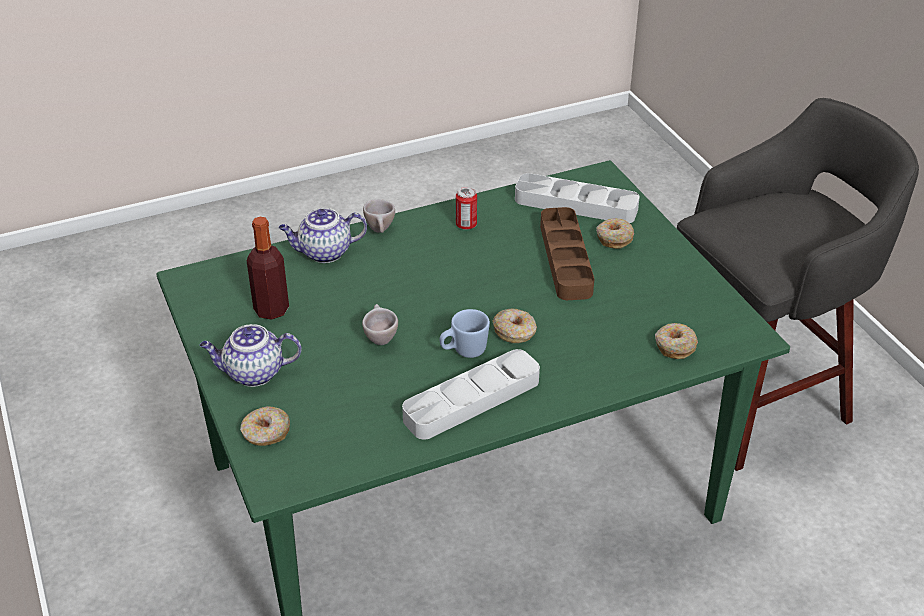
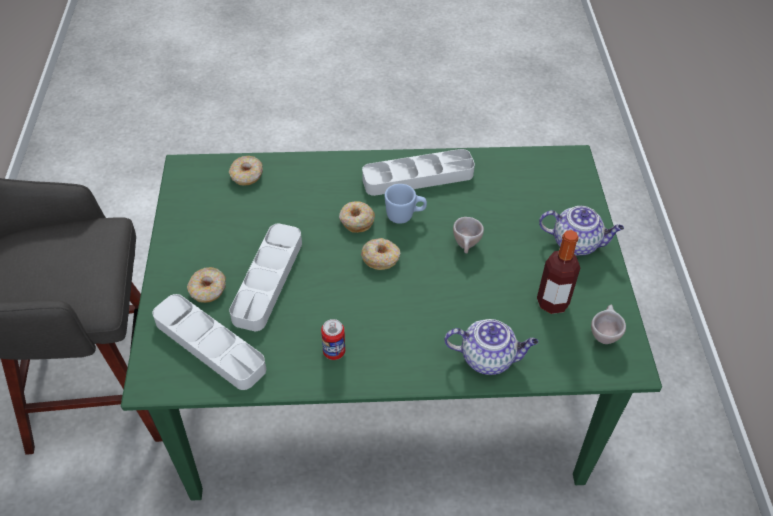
camera: 160 degrees left, 10 degrees up
donut [240,406,290,446] -> donut moved to [361,238,401,270]
beige cup [363,199,395,233] -> beige cup moved to [591,305,626,344]
brown tray [540,207,594,300] -> grey tray [229,223,302,331]

